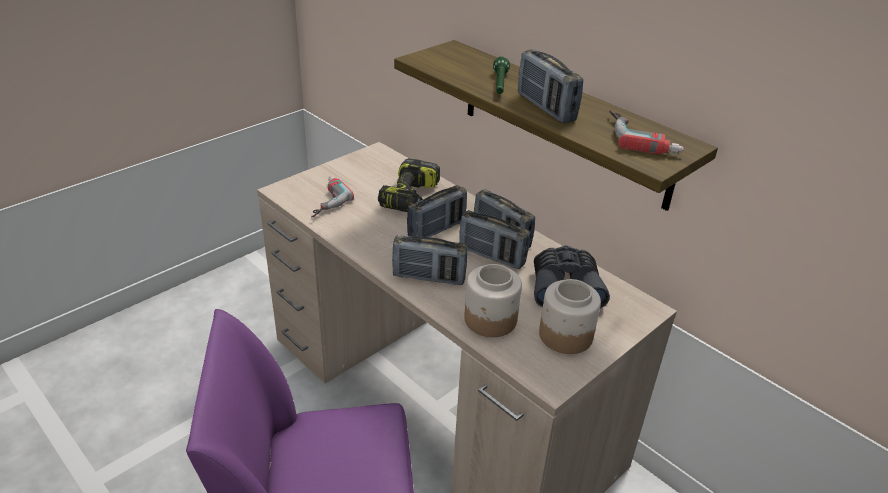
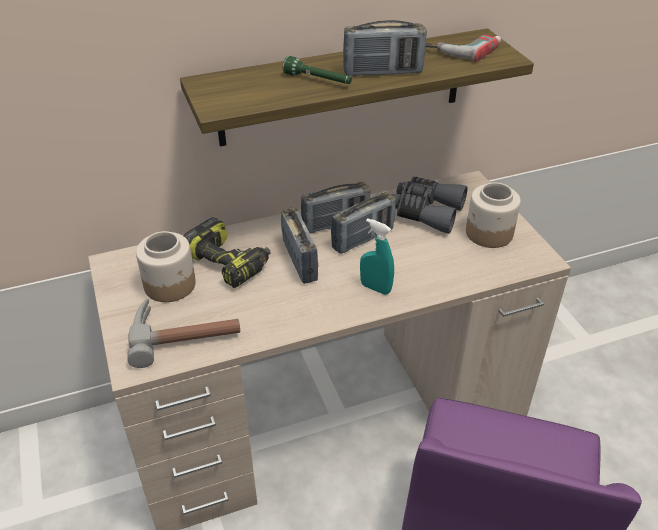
camera: 65 degrees left, 5 degrees up
power drill [311,176,354,218] -> hammer [127,298,240,368]
radio [392,235,468,285] -> turquoise spray bottle [360,218,394,295]
jar [464,264,522,337] -> jar moved to [136,231,196,302]

